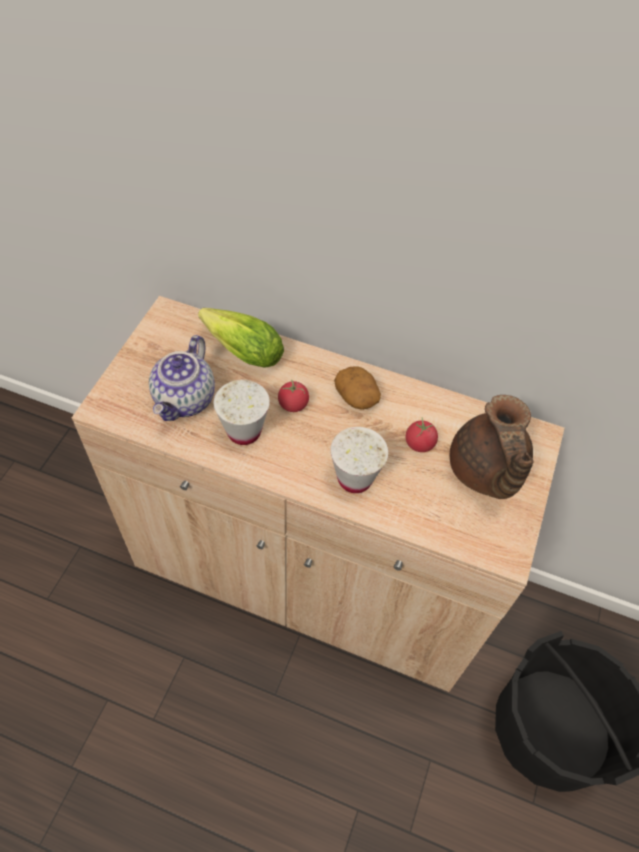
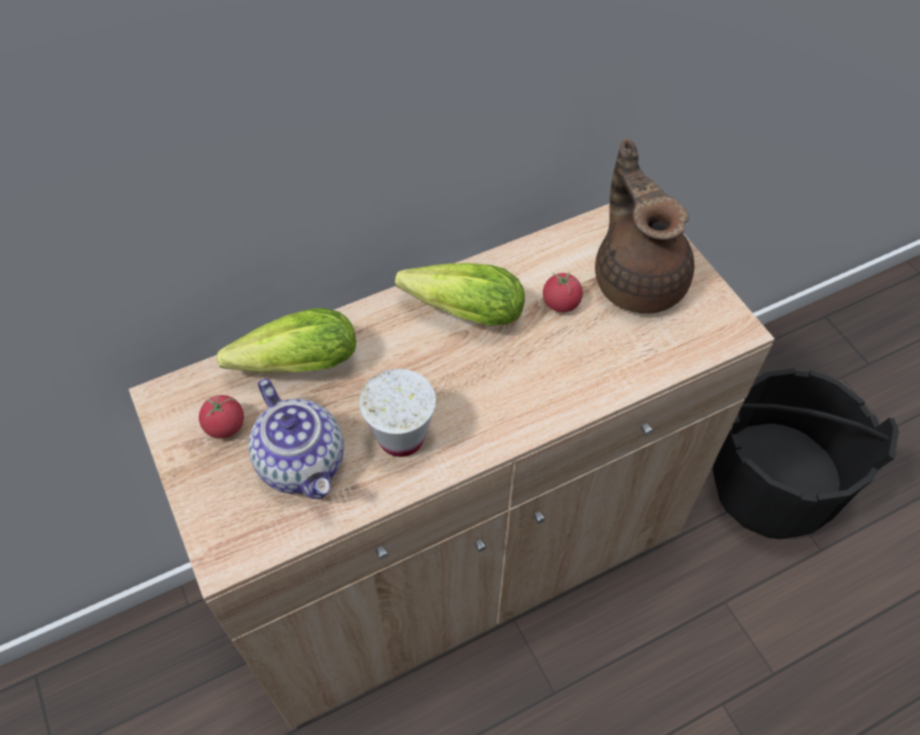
camera: 45 degrees left, 0 degrees up
tomato [278,380,309,412] -> tomato moved to [199,395,244,439]
white cup [330,427,388,493] -> none
potato [334,366,381,410] -> lettuce [395,263,525,326]
brown teapot [450,395,534,499] -> brown teapot turned 150 degrees counterclockwise [595,139,694,314]

